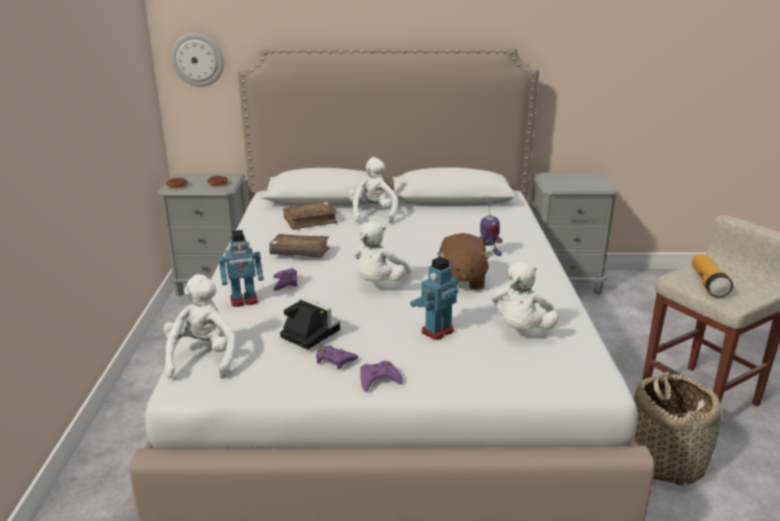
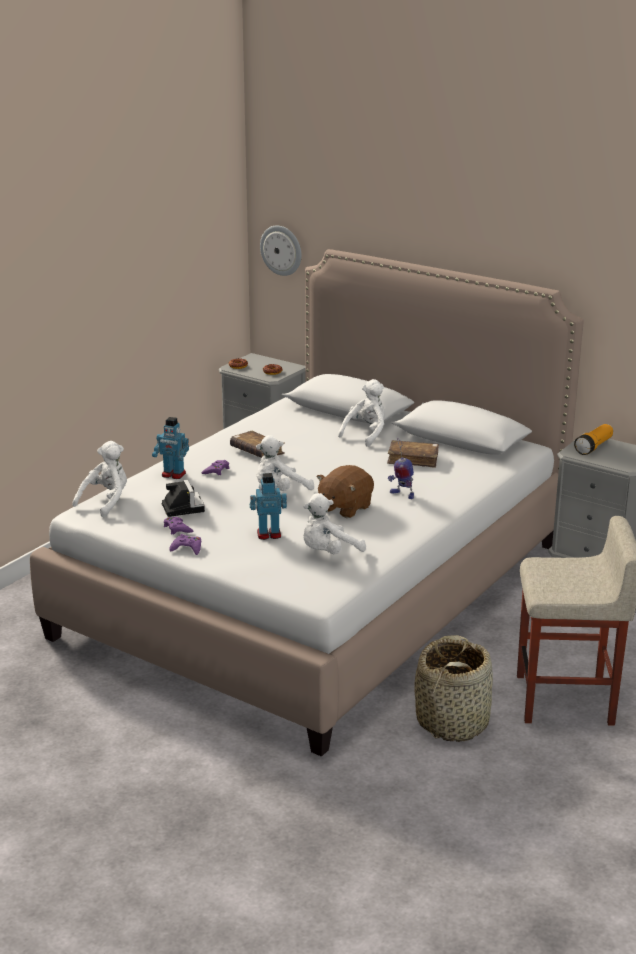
camera: 35 degrees right, 0 degrees up
brown book [283,202,338,230] -> brown book moved to [387,440,439,468]
flashlight [692,254,733,298] -> flashlight moved to [574,424,613,455]

